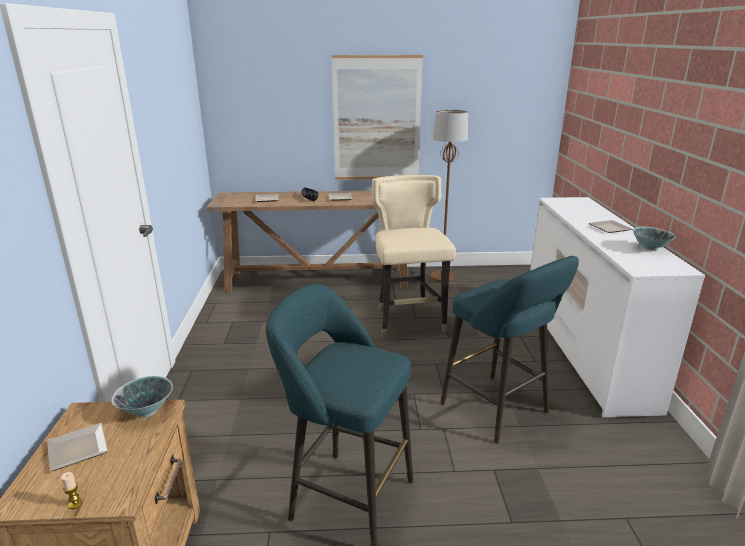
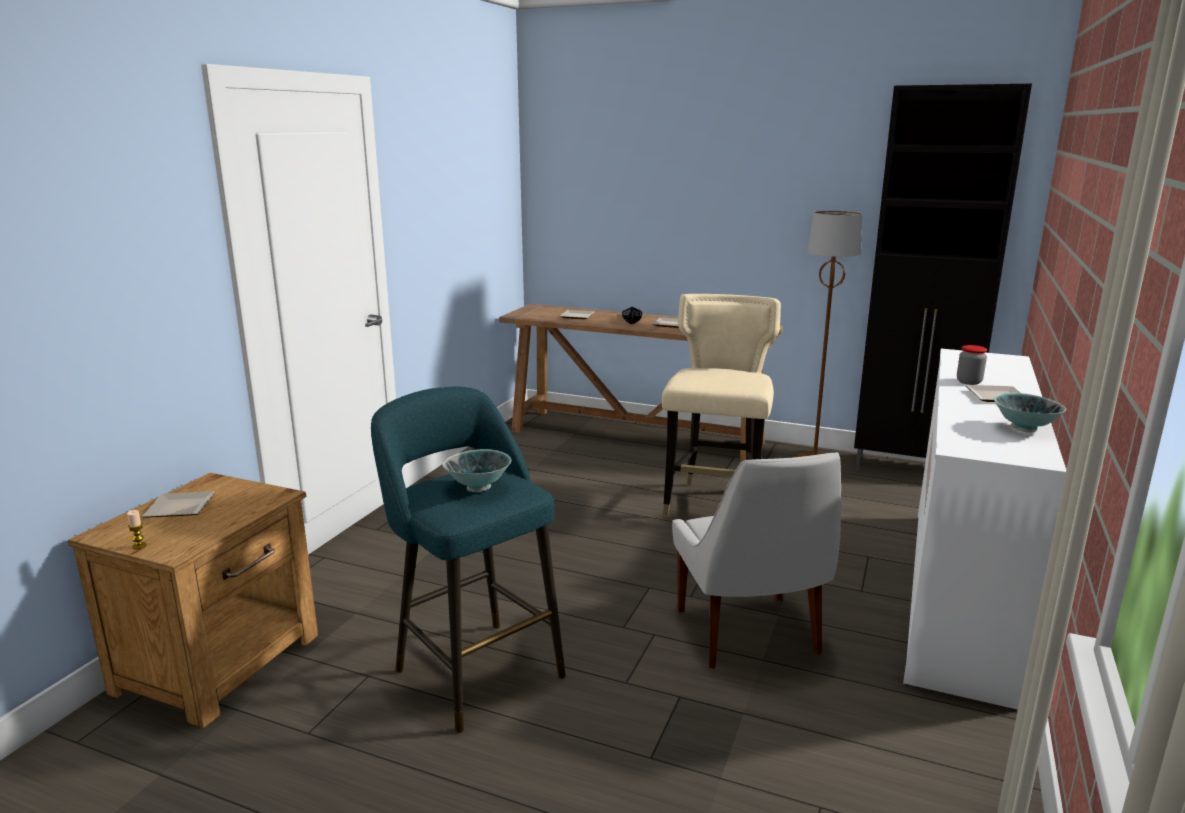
camera: 25 degrees right, 5 degrees down
bowl [111,376,173,418] -> bowl moved to [443,449,511,492]
picture [332,55,423,180] -> none
turquoise stool [440,256,579,444] -> white chair [672,452,841,669]
none -> black cabinet [854,84,1032,470]
none -> jar [957,345,987,385]

